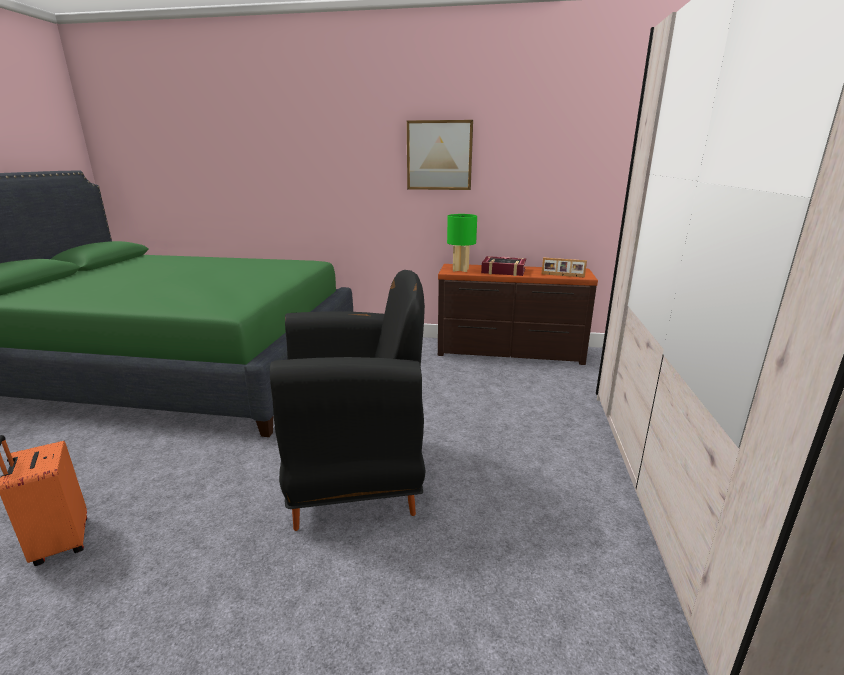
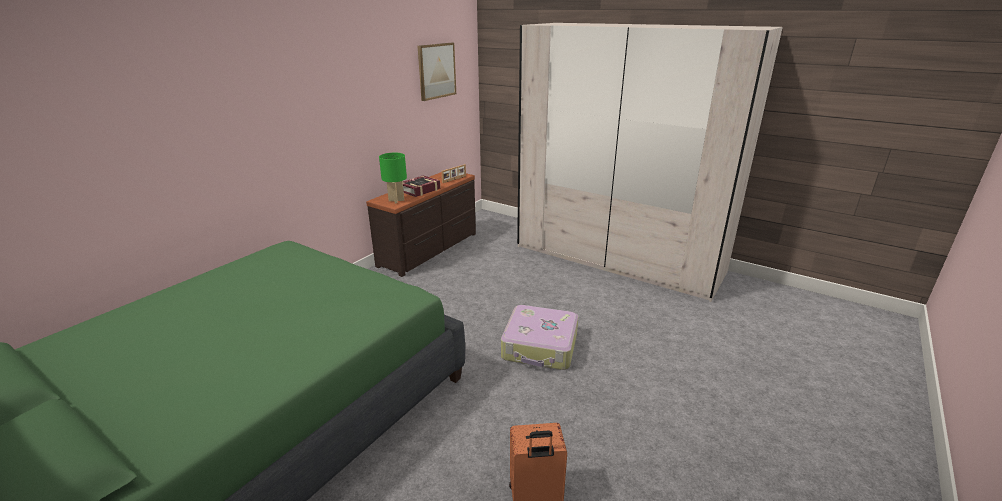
camera: 65 degrees left, 5 degrees up
black armchair [270,270,425,531] -> suitcase [501,305,578,370]
picture [407,120,473,190] -> picture moved to [418,43,456,101]

